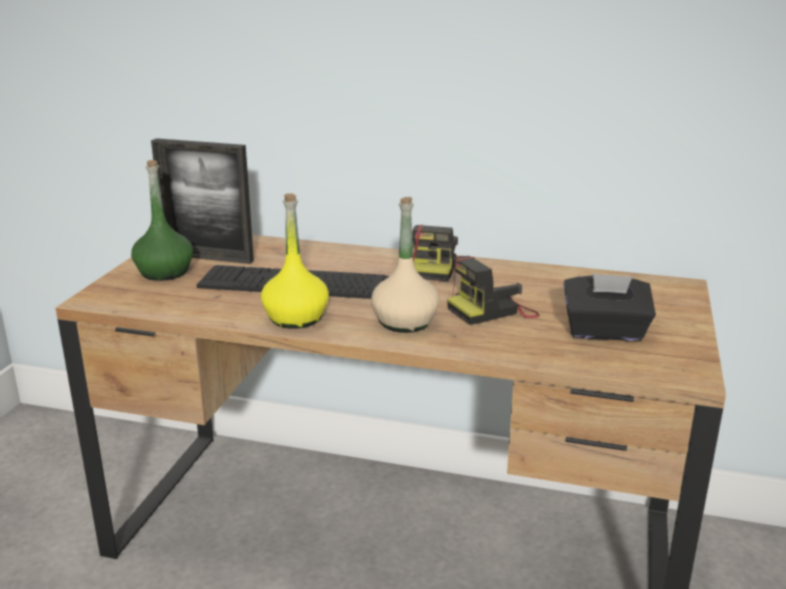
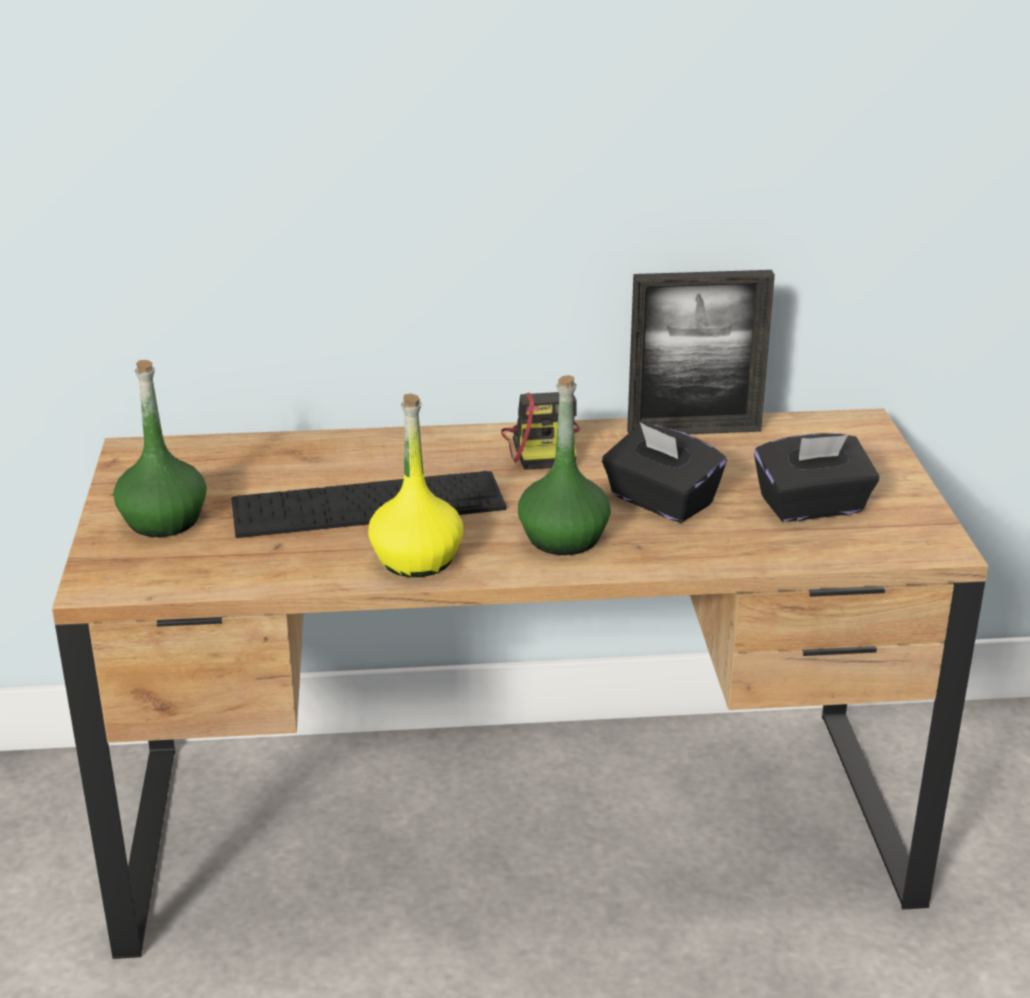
camera: 20 degrees left, 5 degrees up
picture frame [151,138,254,264] -> picture frame moved to [627,270,775,434]
beige bottle [371,197,440,333] -> green bottle [518,375,611,555]
camera [447,256,539,325] -> black tissue box [602,422,727,523]

